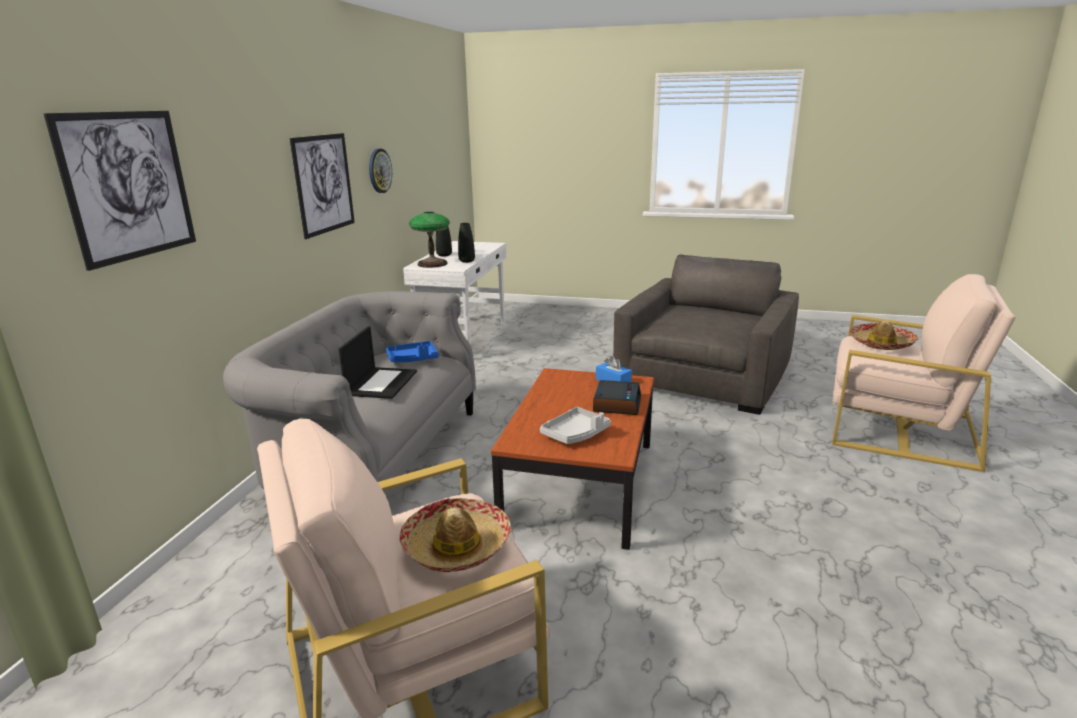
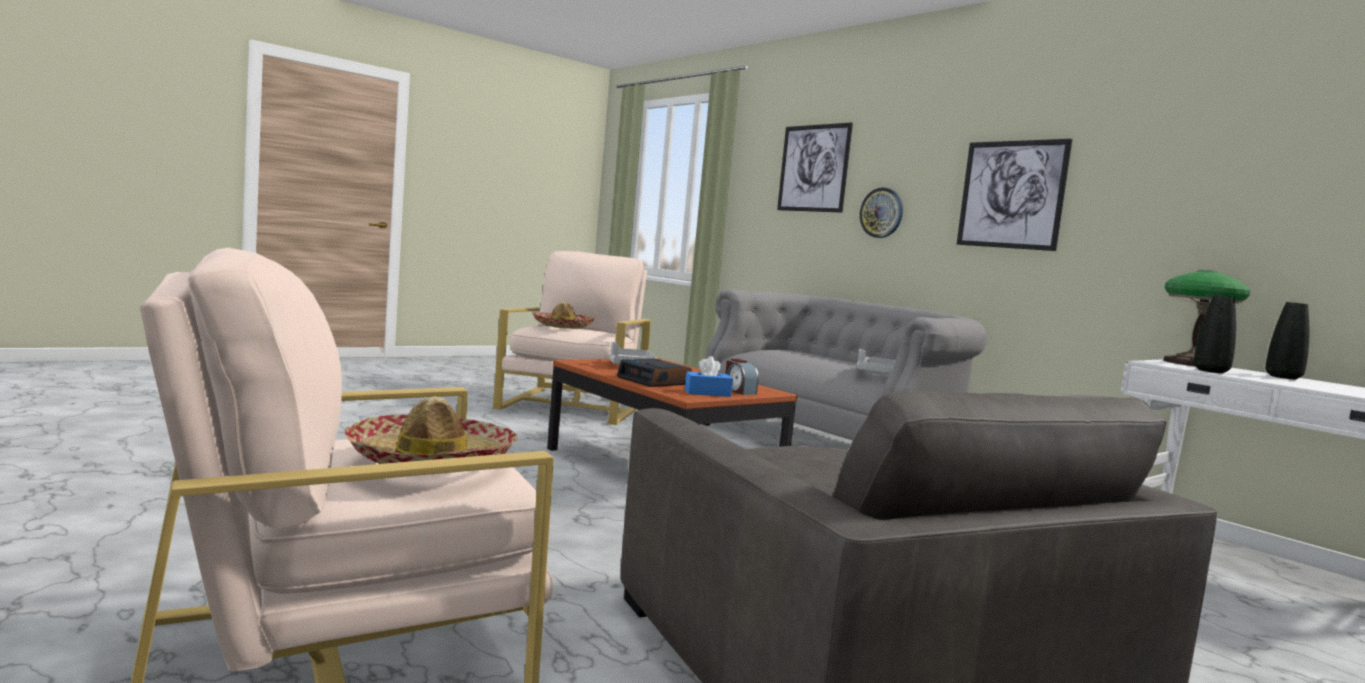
camera: 125 degrees right, 15 degrees down
laptop [339,326,417,399] -> none
wall clock [369,148,392,193] -> wall clock moved to [859,188,903,238]
blue tray [386,341,439,362] -> grey tray [857,349,895,374]
none -> alarm clock [726,359,759,395]

